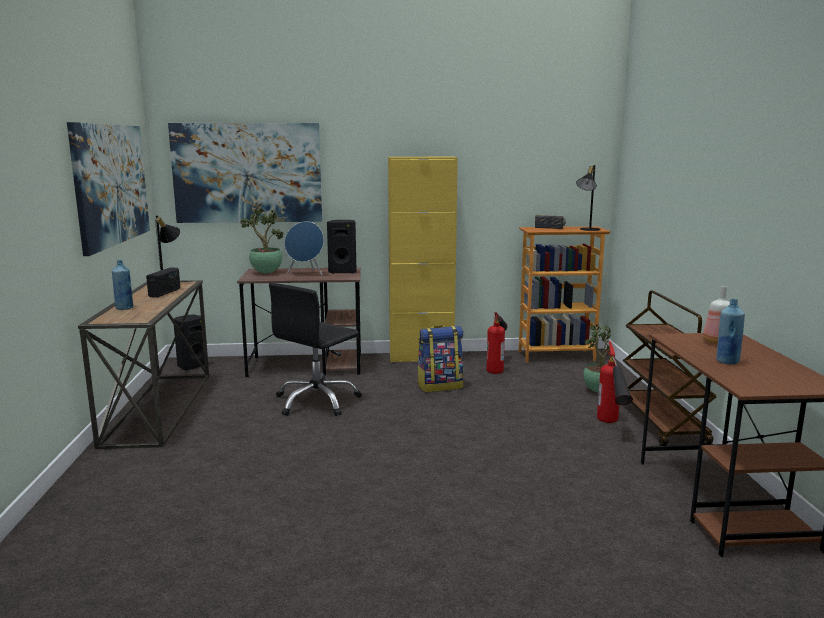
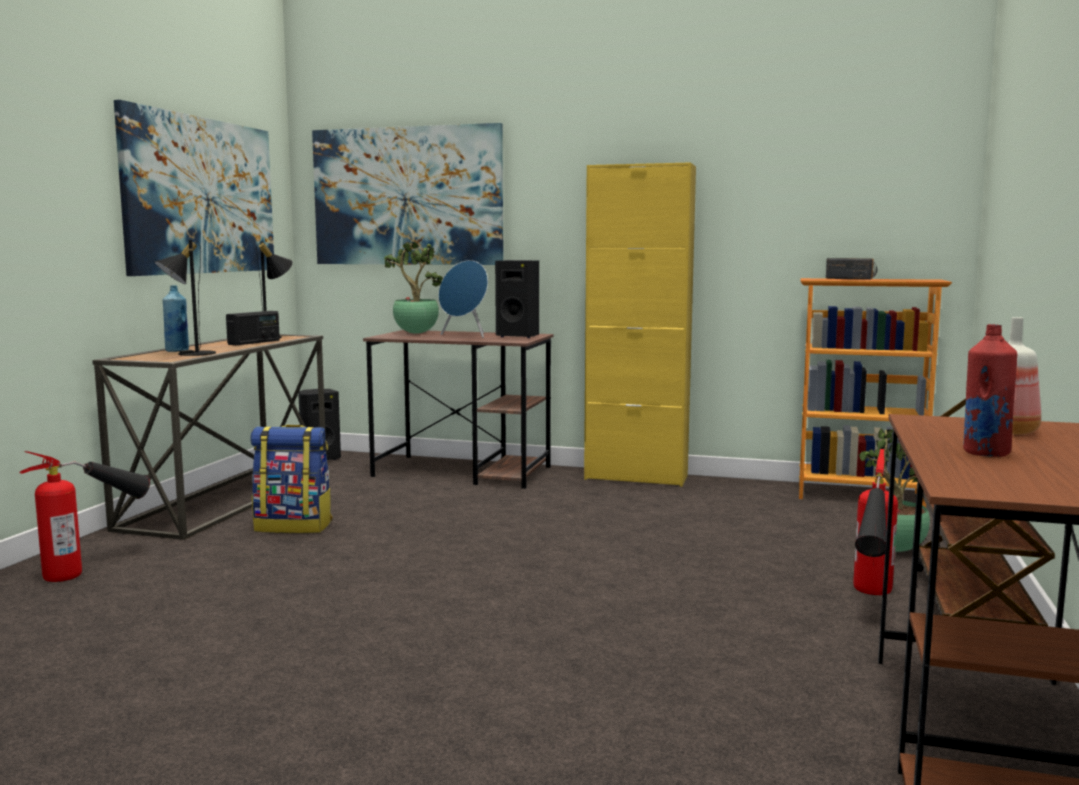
camera: 20 degrees right, 5 degrees down
black office chair [269,283,362,416] -> none
backpack [417,325,464,392] -> backpack moved to [250,425,333,533]
fire extinguisher [486,312,507,374] -> fire extinguisher moved to [20,451,150,582]
black table lamp [576,165,600,231] -> black table lamp moved to [155,240,216,356]
blue bottle [716,299,745,364] -> red bottle [963,324,1017,457]

